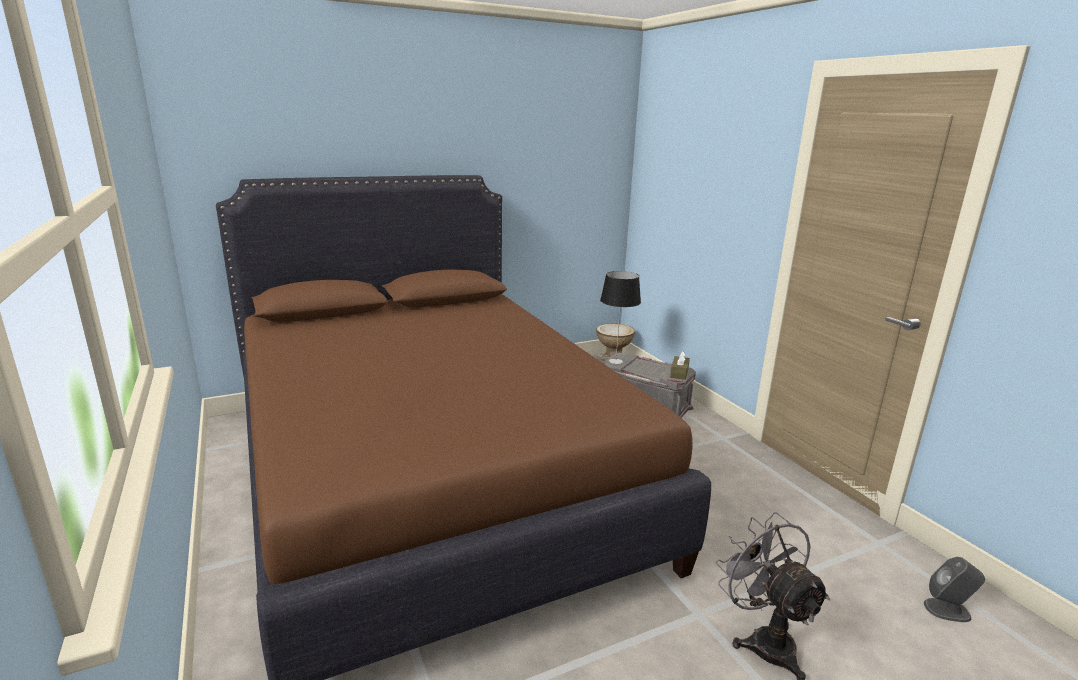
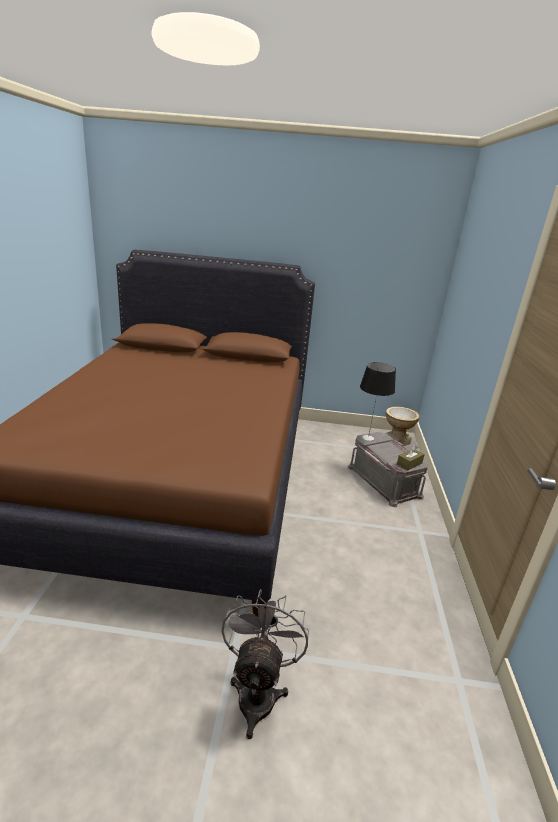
camera: 30 degrees right, 5 degrees up
grey speaker [924,557,985,622] -> none

